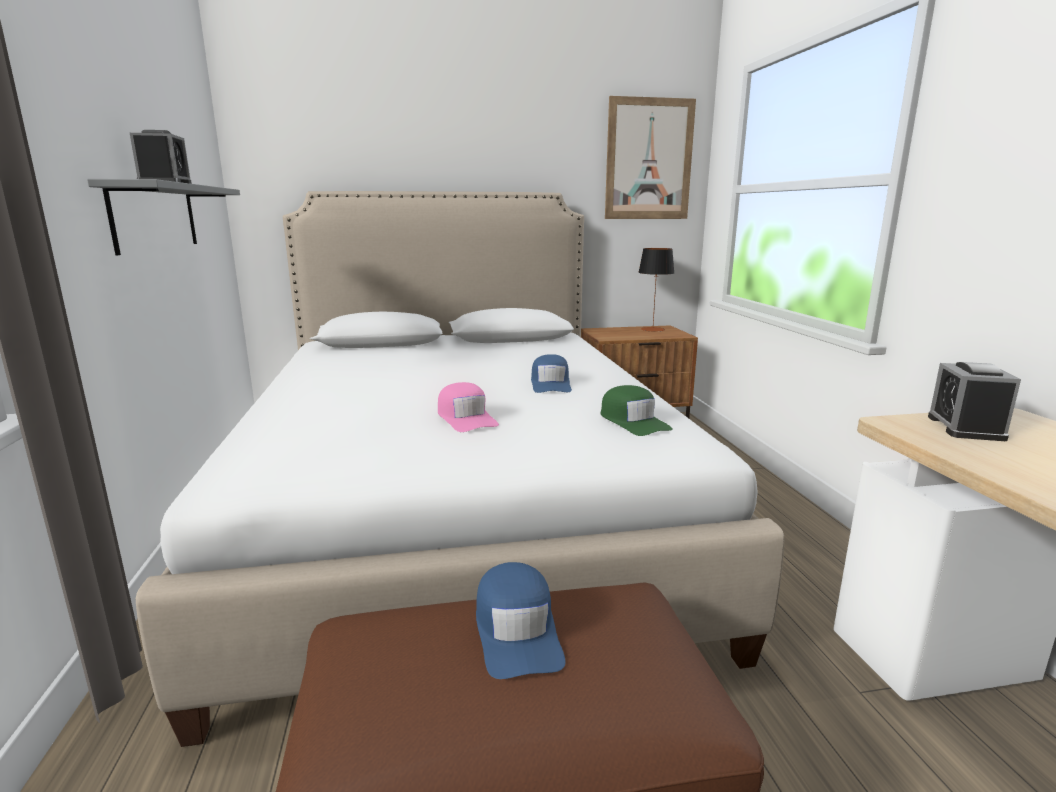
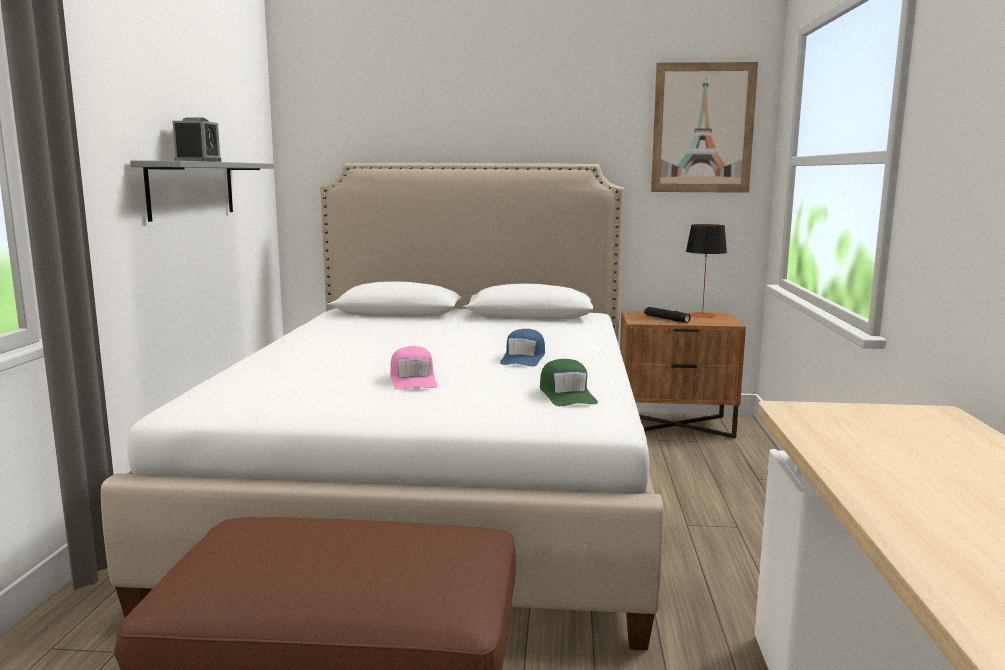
camera: 15 degrees right, 5 degrees down
blue cap [476,562,566,679] -> none
alarm clock [928,362,1021,441] -> none
none -> black flashlight [644,307,691,323]

